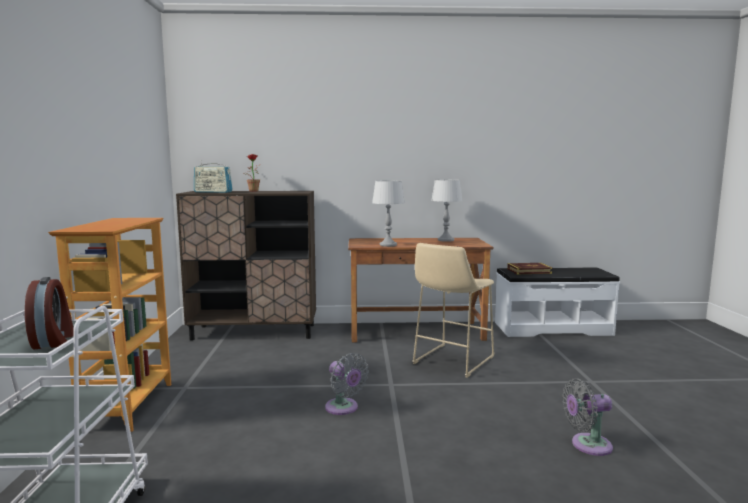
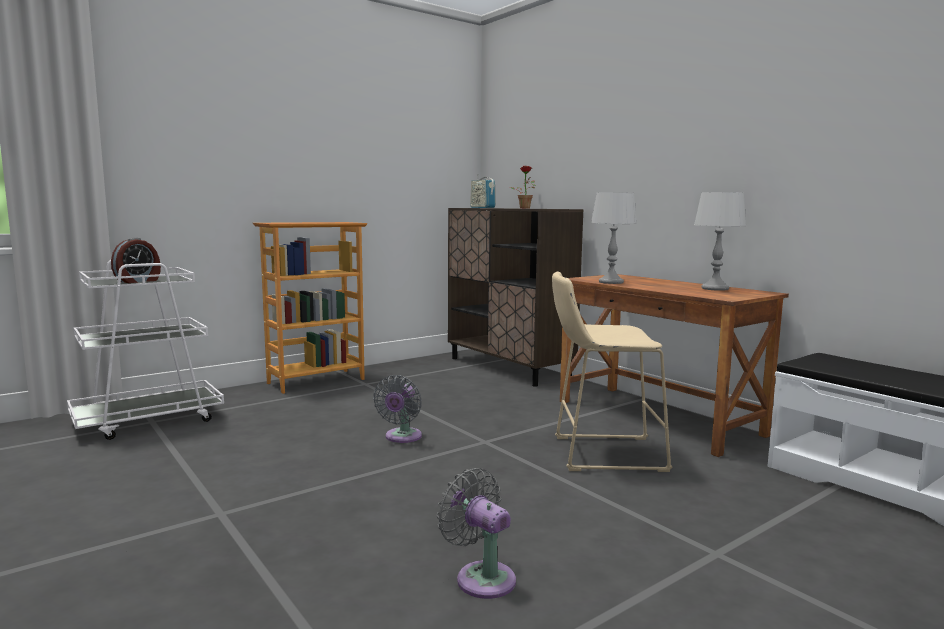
camera: 55 degrees right, 0 degrees up
book [507,263,552,274] -> none

